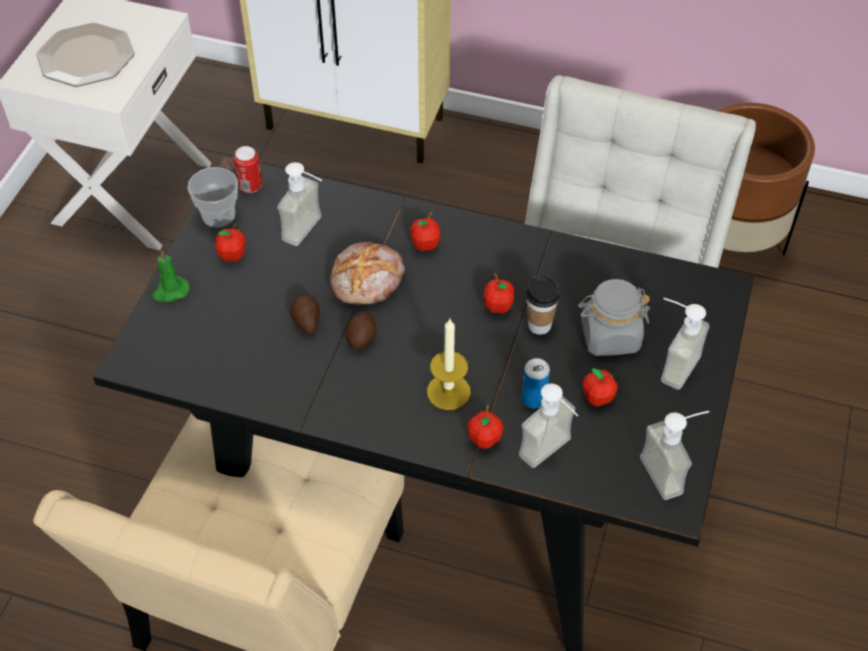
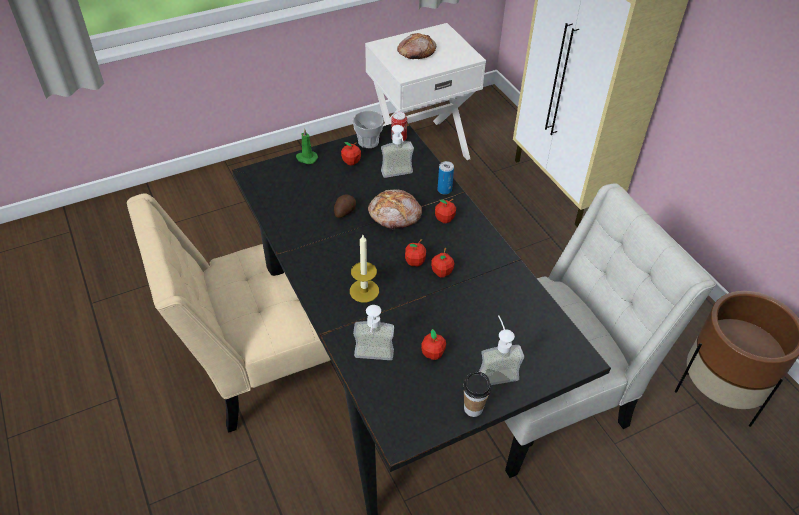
camera: 45 degrees right, 5 degrees down
plate [36,22,135,87] -> bread [397,33,436,59]
potato [346,311,377,350] -> none
apple [468,405,503,449] -> apple moved to [405,239,426,267]
can [522,358,550,409] -> can moved to [438,161,454,195]
cup [526,276,560,335] -> cup moved to [463,371,491,417]
grey jar [578,279,650,356] -> none
soap dispenser [640,411,709,500] -> none

